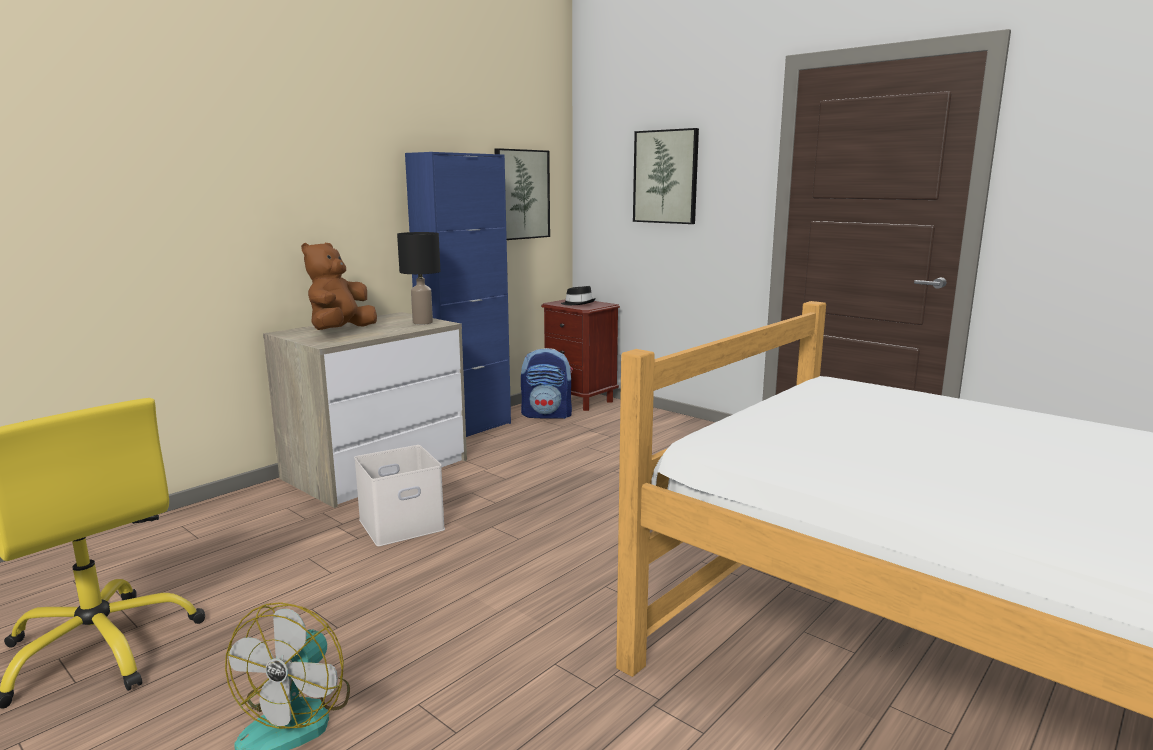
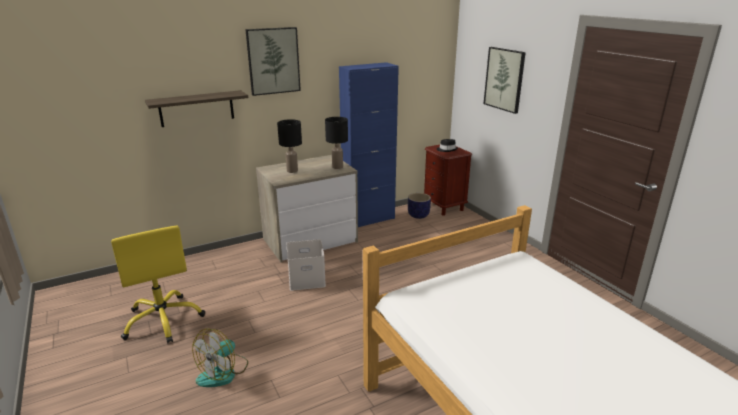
camera: 20 degrees right, 10 degrees up
brown plush toy [301,243,377,330] -> black table lamp [277,119,302,173]
picture [495,148,550,240] -> picture moved to [245,27,301,96]
backpack [521,348,573,419] -> planter [408,193,431,219]
none -> shelf [145,90,248,127]

